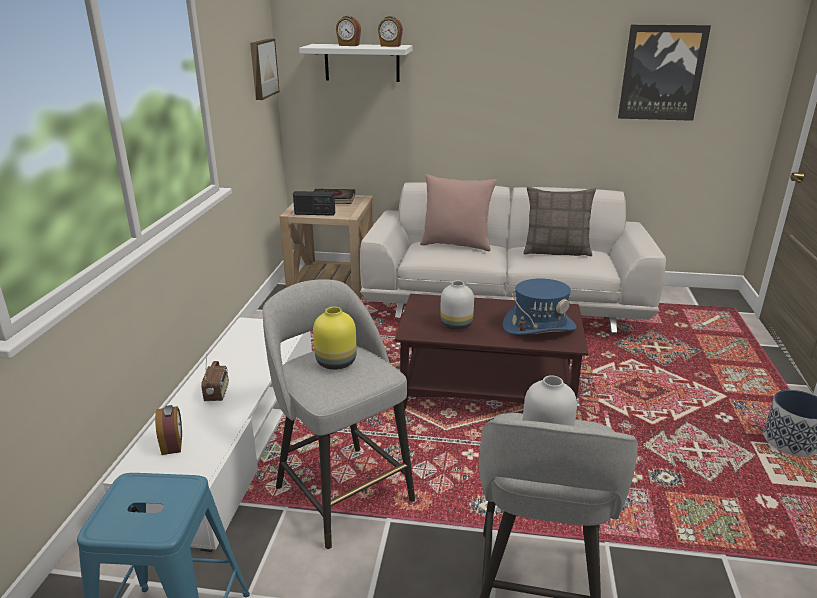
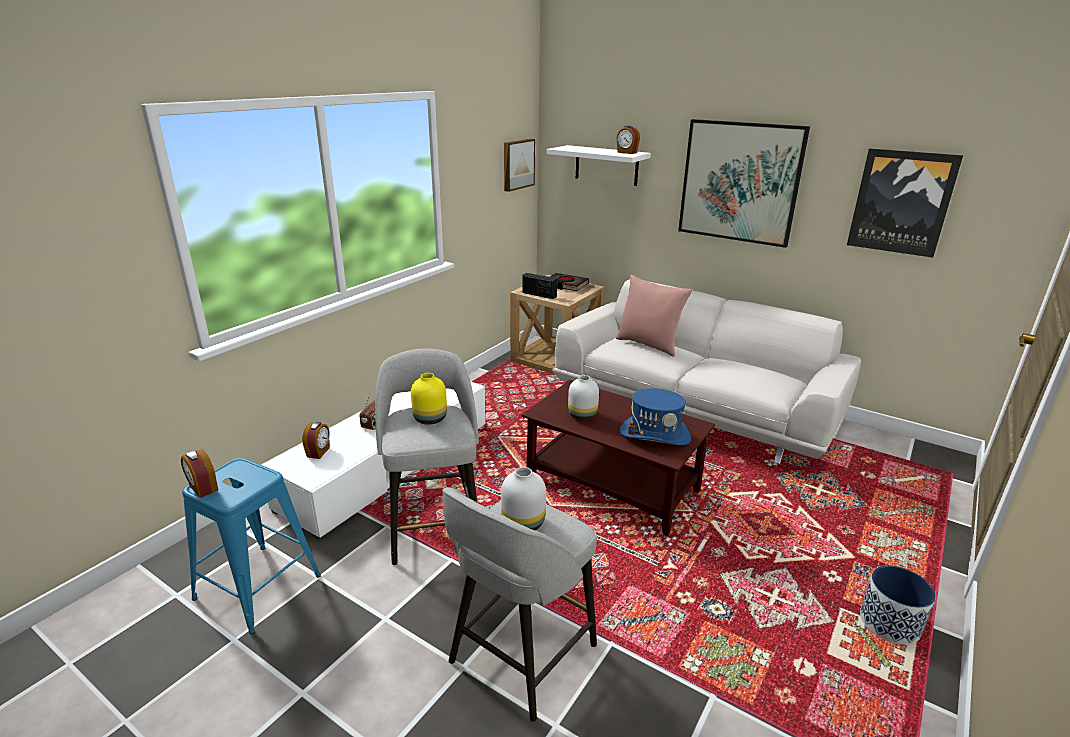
camera: 25 degrees right, 0 degrees up
alarm clock [336,16,361,46] -> alarm clock moved to [181,449,218,498]
pillow [523,186,596,256] -> none
none -> picture [678,119,810,248]

